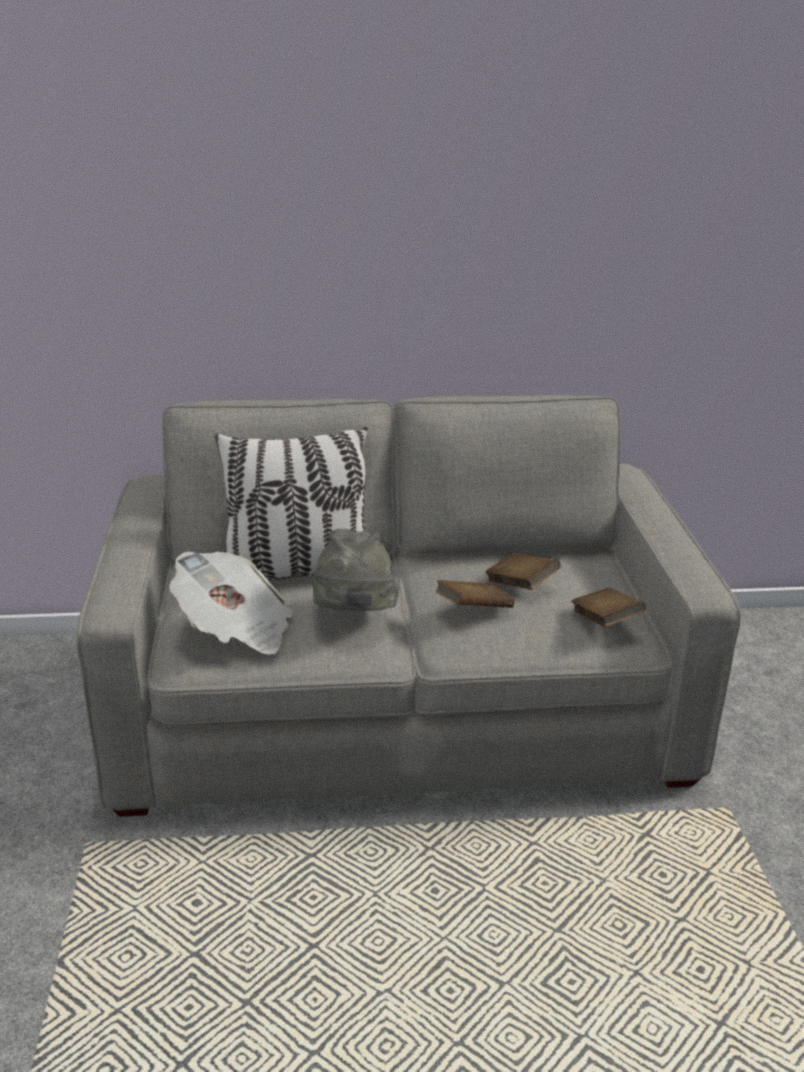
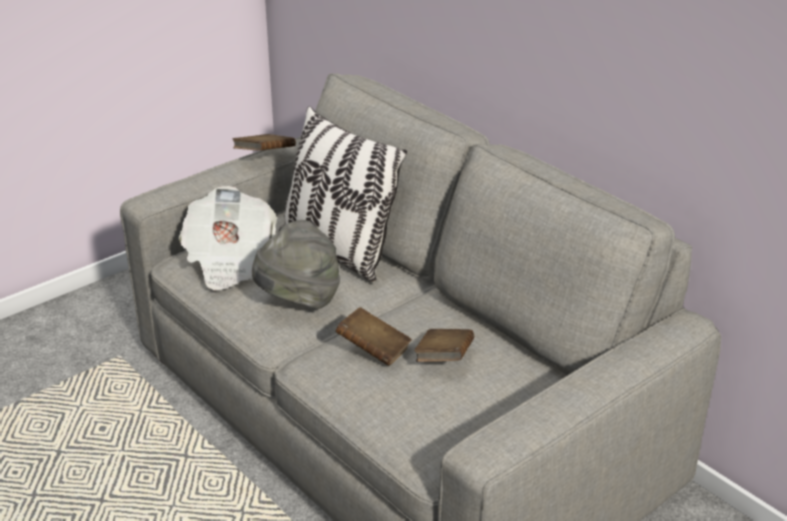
camera: 55 degrees right, 5 degrees up
brown book [572,587,646,627] -> brown book moved to [233,134,296,151]

